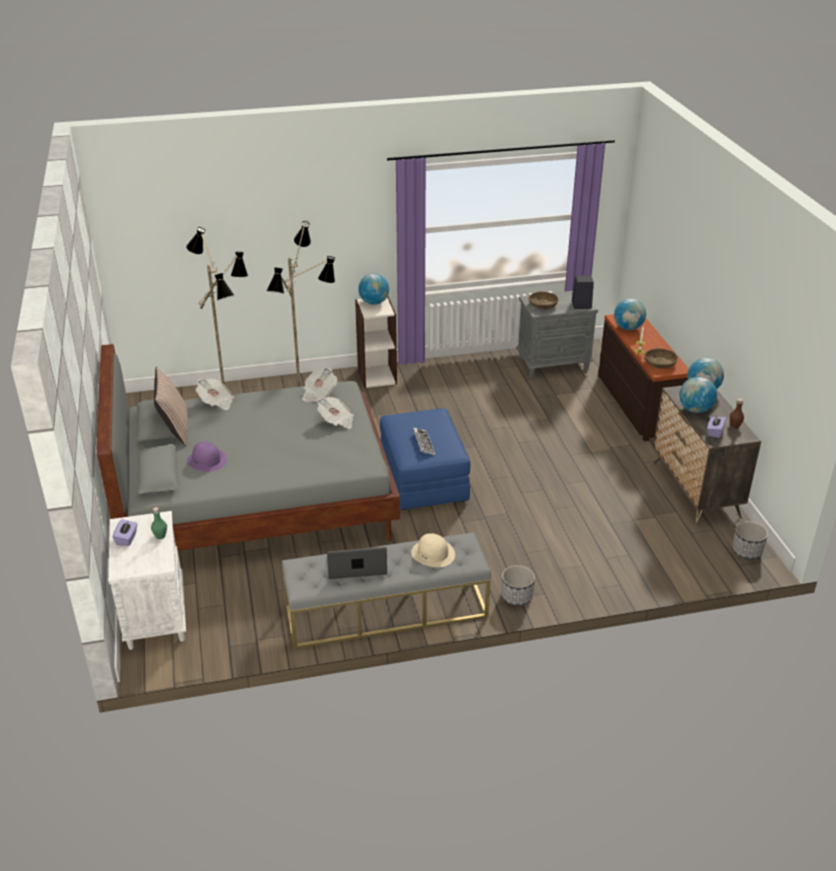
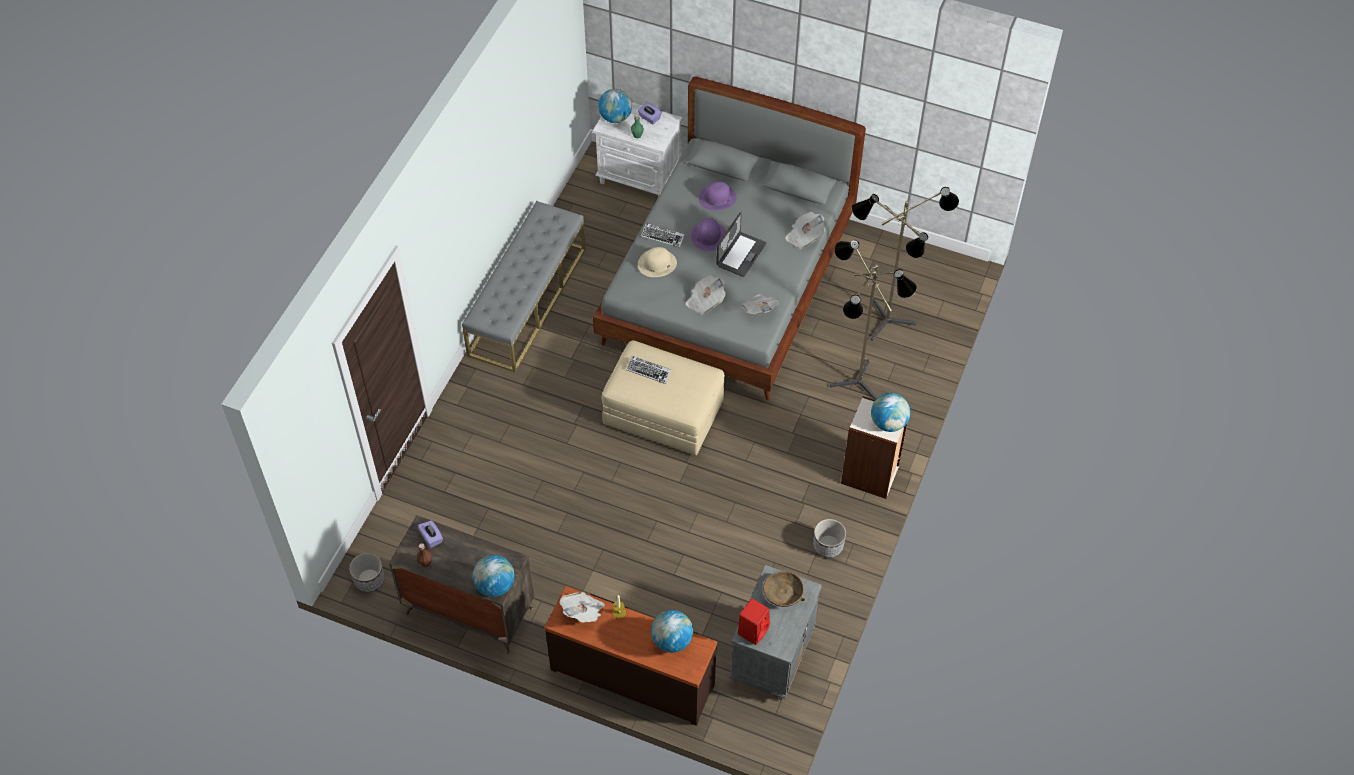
camera: 125 degrees right, 20 degrees up
pillow [154,366,188,446] -> none
laptop [327,547,387,579] -> laptop moved to [716,212,767,277]
blue ottoman [380,408,470,510] -> beige ottoman [602,340,725,455]
beige hat [411,533,455,567] -> beige hat moved to [638,247,677,277]
planter [501,565,535,606] -> planter moved to [813,519,846,558]
black speaker [572,275,594,309] -> red speaker [738,599,770,645]
brown bowl [645,348,678,369] -> newspaper [560,592,605,623]
globe [680,377,717,413] -> globe moved to [598,89,632,123]
none -> keyboard [641,223,685,248]
none -> purple hat [690,218,726,251]

